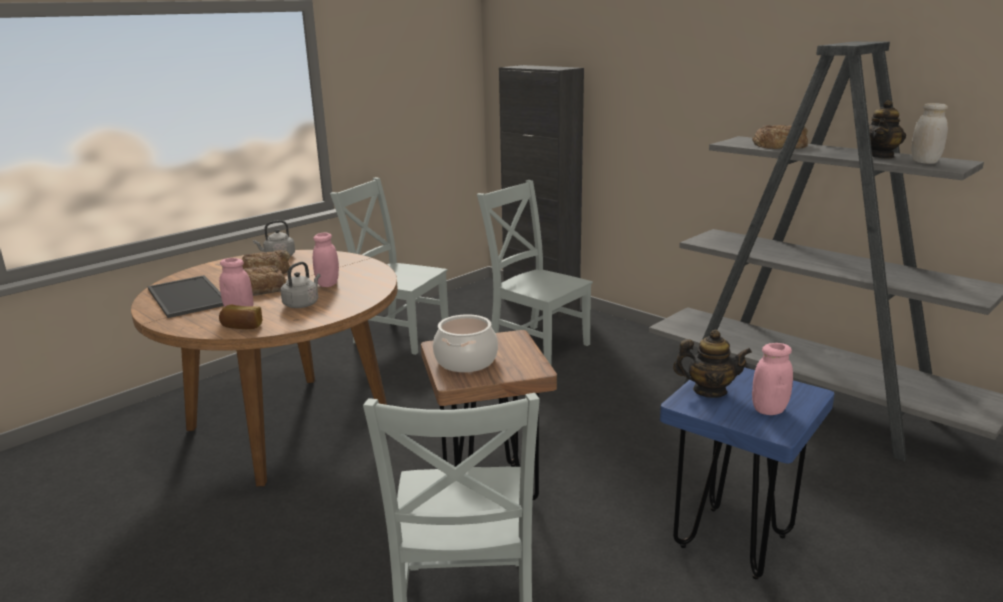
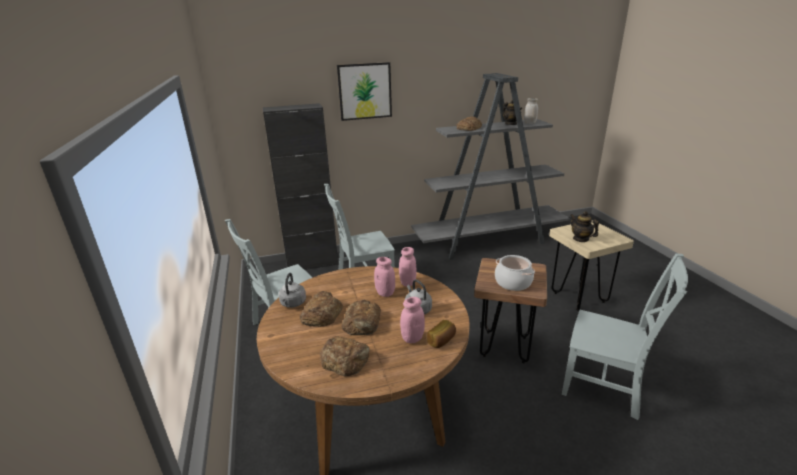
camera: 60 degrees left, 5 degrees up
tray [148,275,224,318] -> bread [320,336,370,376]
blue stool [660,367,834,579] -> beige stool [549,220,634,311]
teapot [673,330,752,398] -> teapot turned 75 degrees counterclockwise [570,211,599,242]
pink jar [752,343,793,415] -> pink jar moved to [399,247,416,286]
none -> picture [337,62,392,121]

